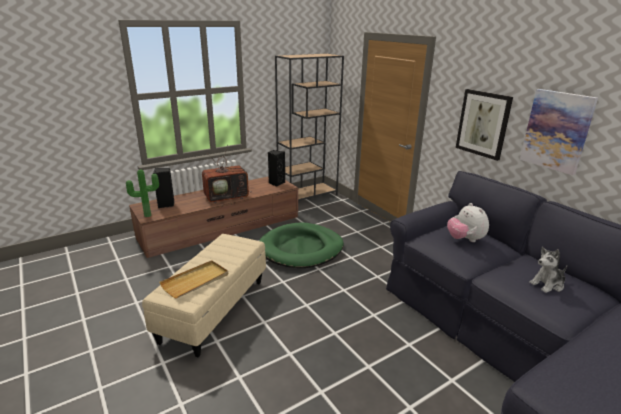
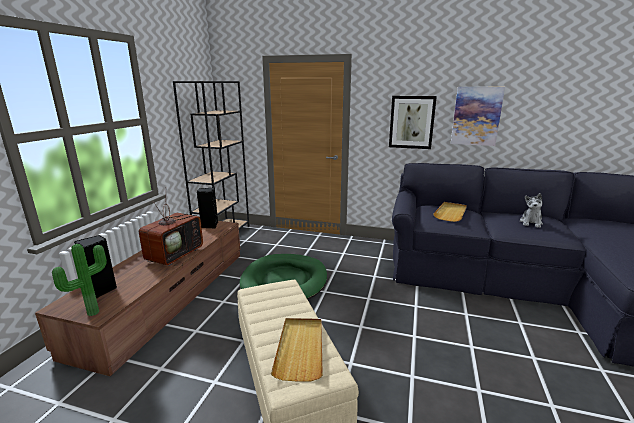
camera: 40 degrees left, 5 degrees down
plush toy [447,203,489,242] -> beige tray [433,202,467,222]

